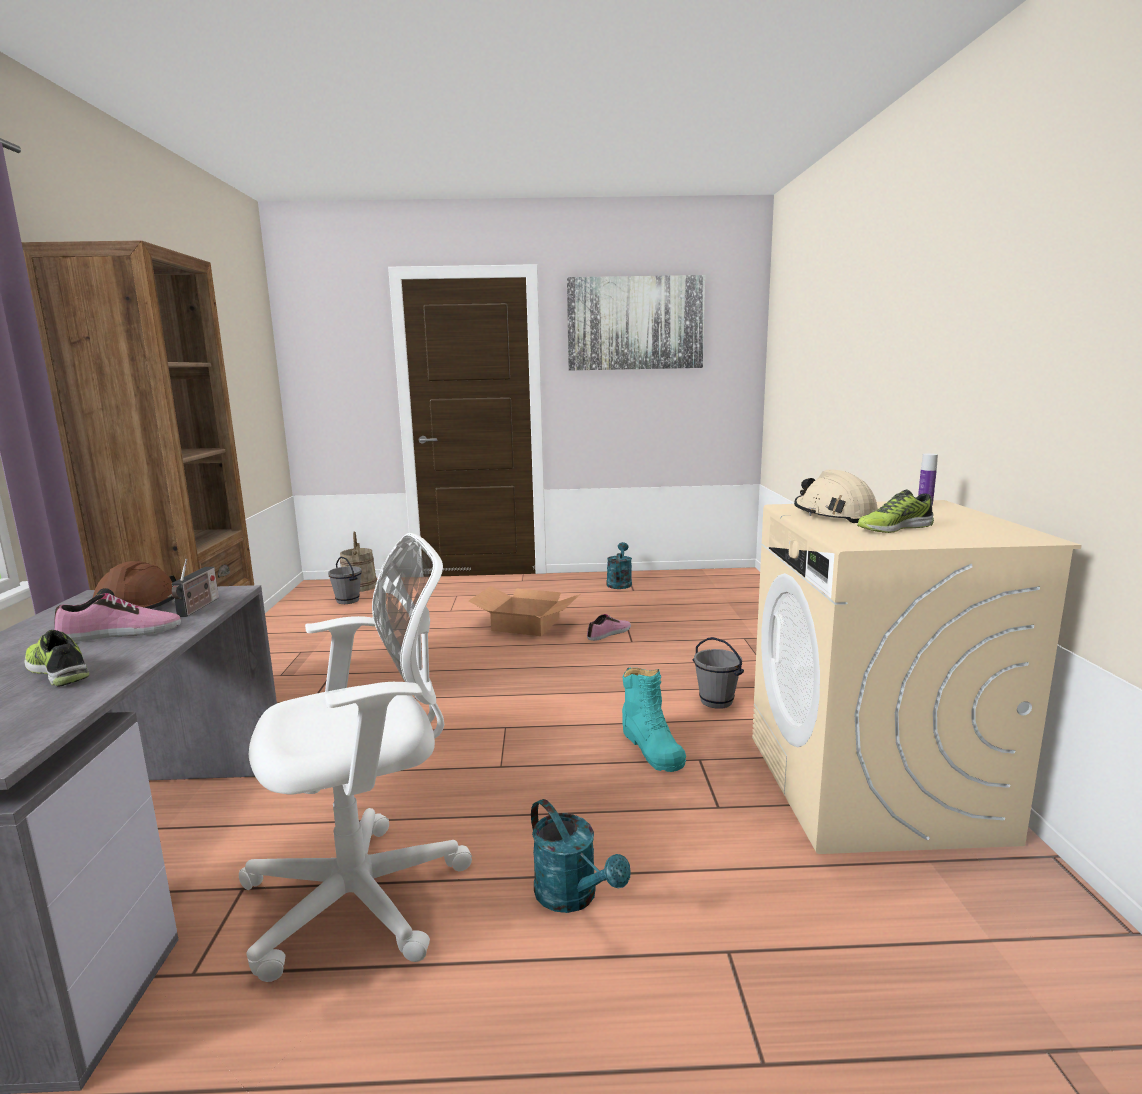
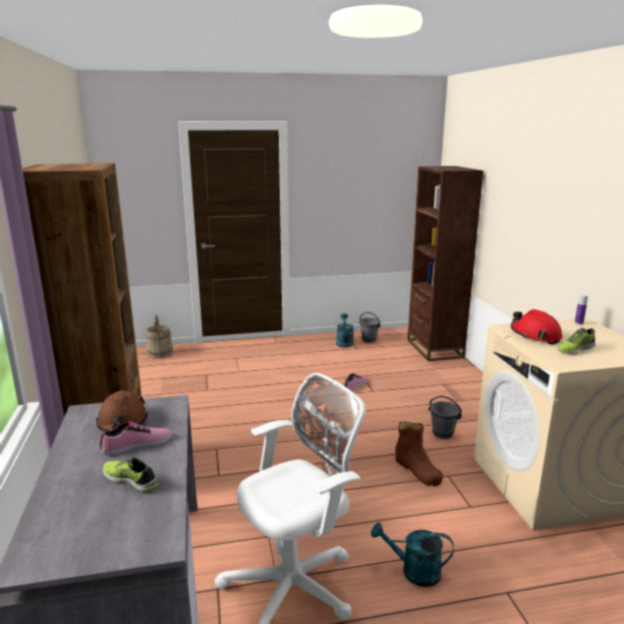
camera: 10 degrees left, 5 degrees up
radio [172,559,219,617] -> none
grey bucket [328,556,362,604] -> grey bucket moved to [359,312,381,343]
cardboard box [468,586,580,636] -> none
turquoise watering can [531,799,631,913] -> turquoise watering can turned 150 degrees clockwise [371,522,454,587]
picture [567,275,705,371] -> none
turquoise boot [622,667,686,772] -> brown boot [395,422,443,486]
beige hard hat [794,469,878,523] -> red hard hat [511,309,563,344]
none -> brown bookcase [407,166,484,361]

